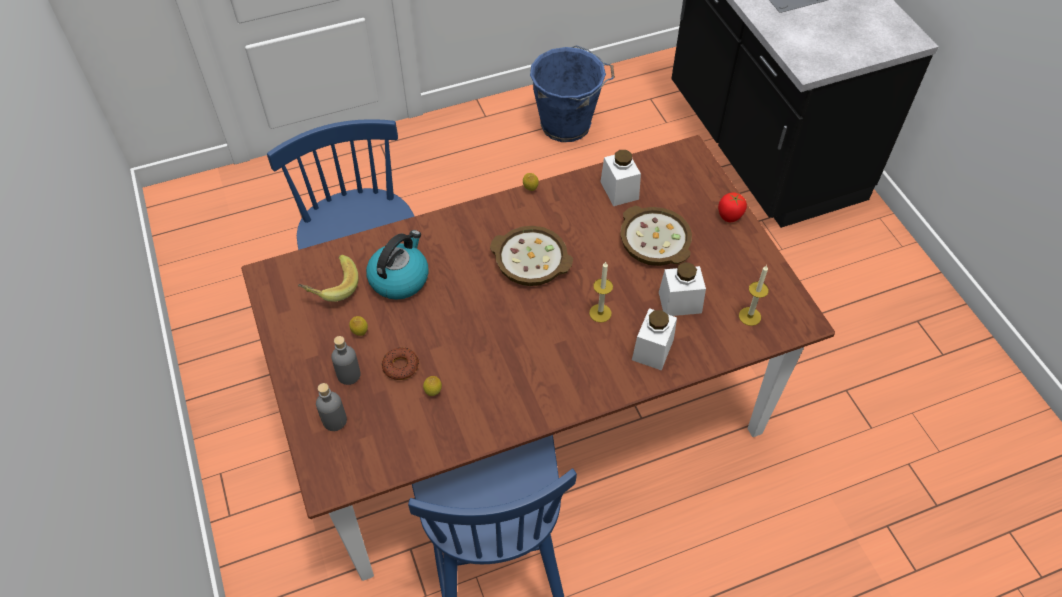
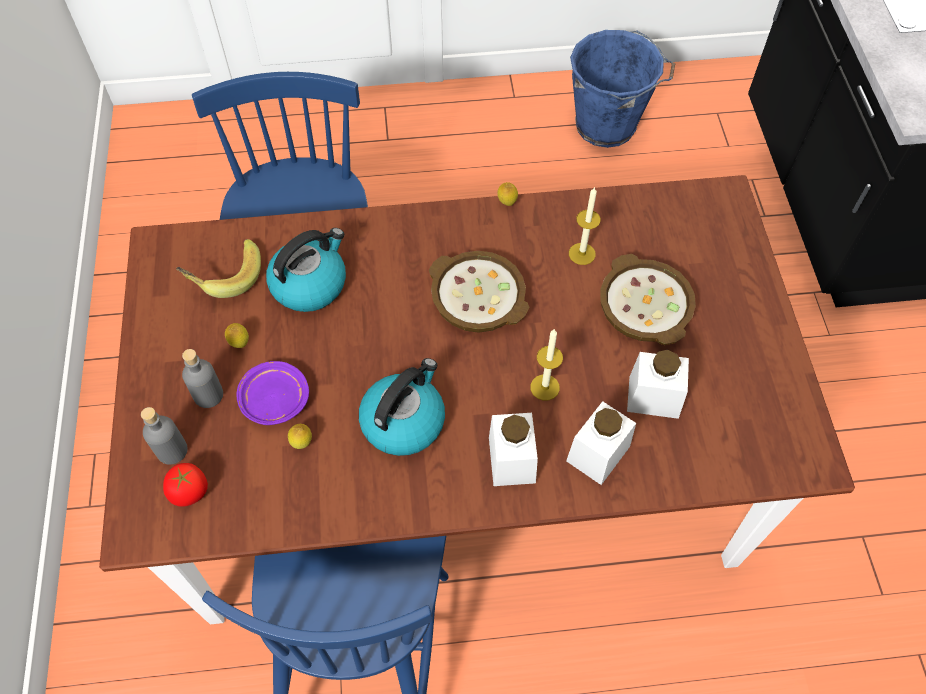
camera: 15 degrees right, 5 degrees up
donut [381,348,419,380] -> purple plate [237,361,309,425]
white jar [600,150,641,206] -> white jar moved to [489,413,538,486]
tomato [718,192,747,222] -> tomato moved to [163,463,208,507]
candle [739,265,769,326] -> candle moved to [569,187,601,265]
none -> kettle [359,358,445,456]

